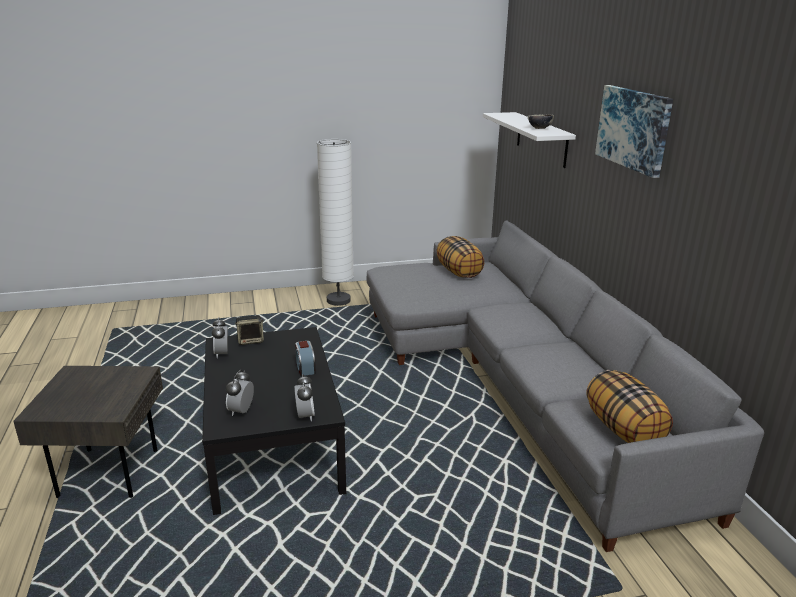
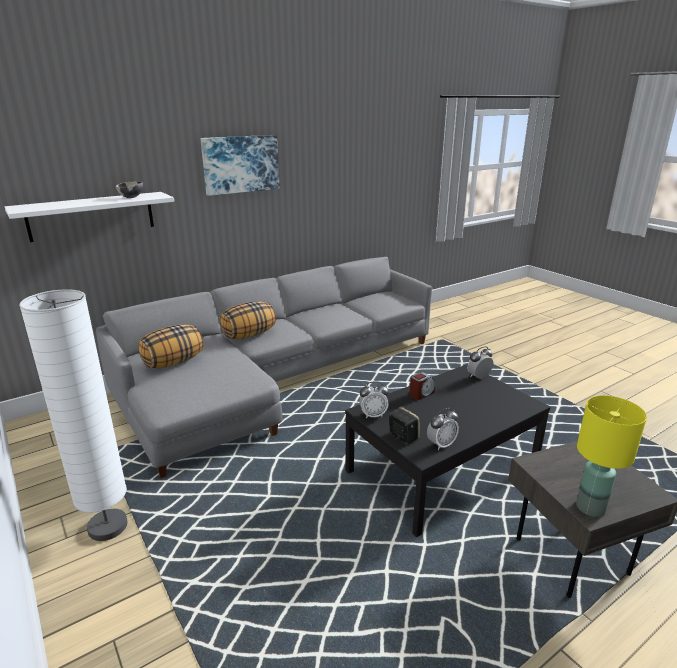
camera: 110 degrees left, 0 degrees up
alarm clock [226,370,254,416] -> alarm clock moved to [359,381,389,418]
pillow [586,370,673,443] -> pillow moved to [220,301,276,339]
none -> yellow table lamp [576,395,647,517]

